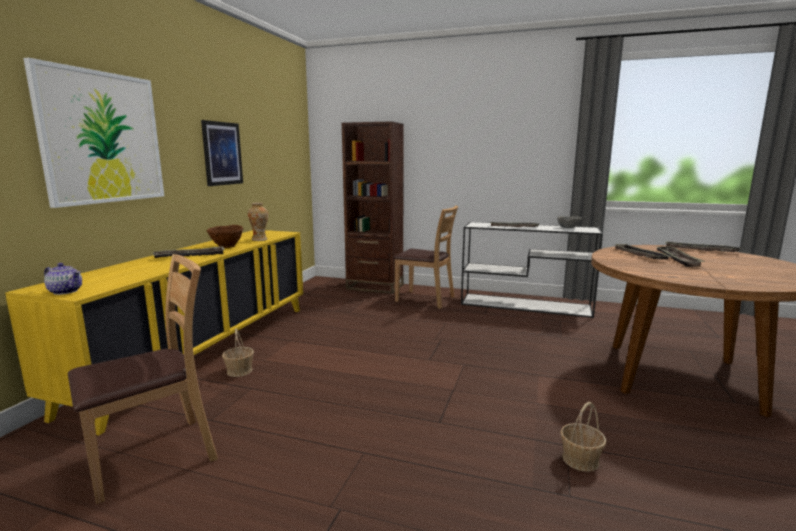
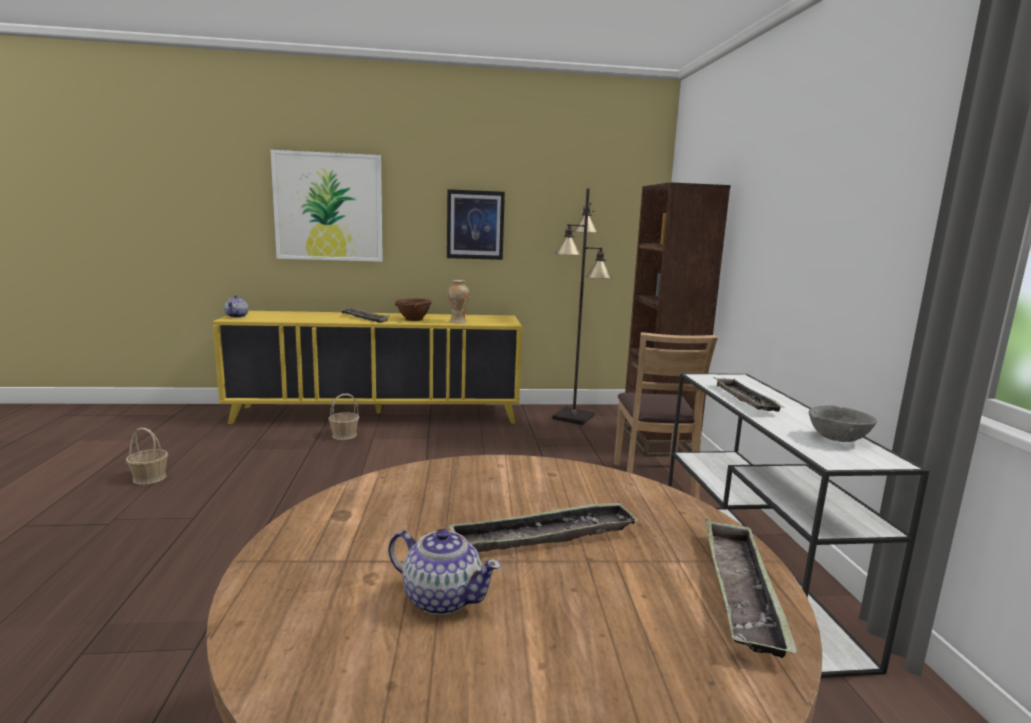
camera: 65 degrees right, 0 degrees up
brown chair [68,254,218,504] -> none
basket [560,402,607,472] -> basket moved to [126,428,168,485]
tray [613,243,671,260] -> none
none -> teapot [389,529,502,615]
none -> black floor lamp [552,188,612,425]

